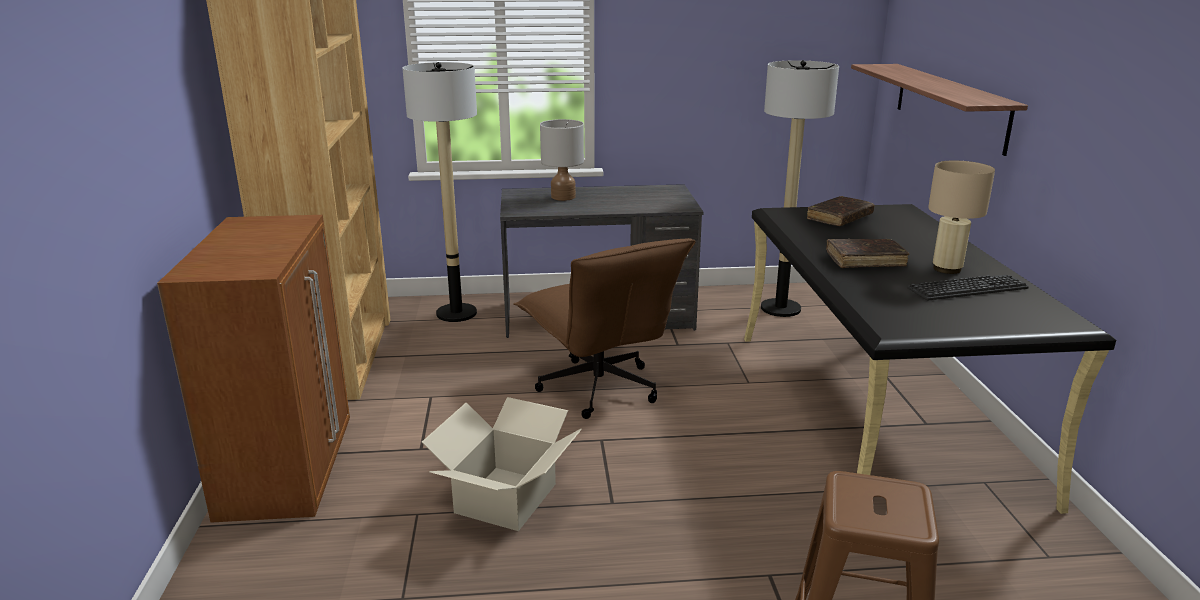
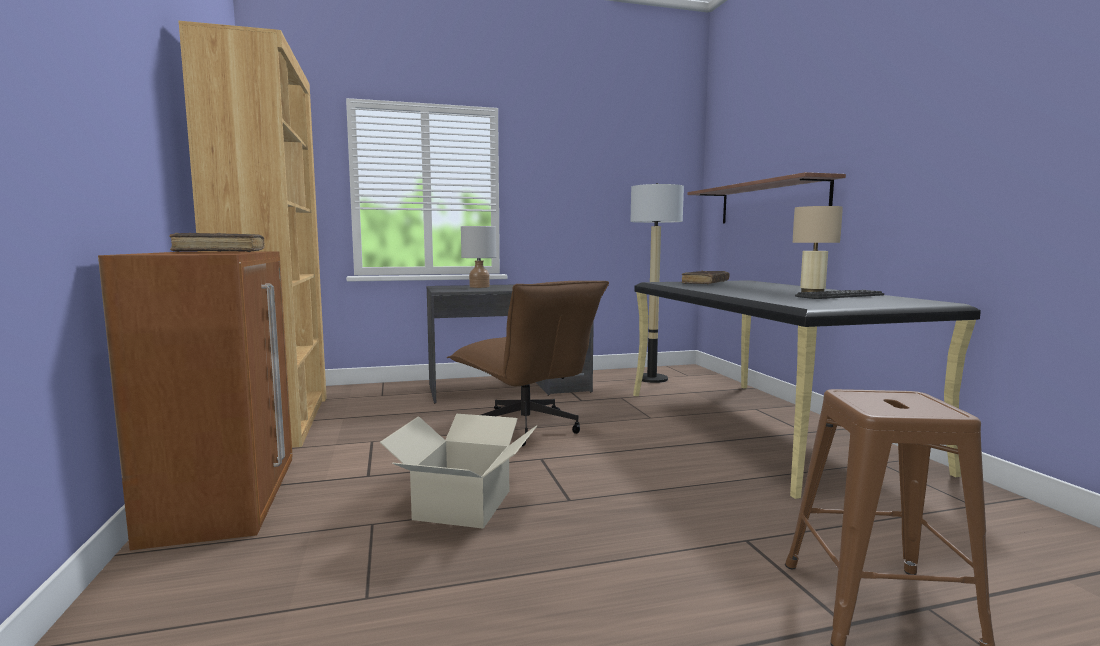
camera: 10 degrees left, 15 degrees down
floor lamp [402,62,477,322] -> none
brown book [826,239,909,268] -> brown book moved to [169,233,264,252]

